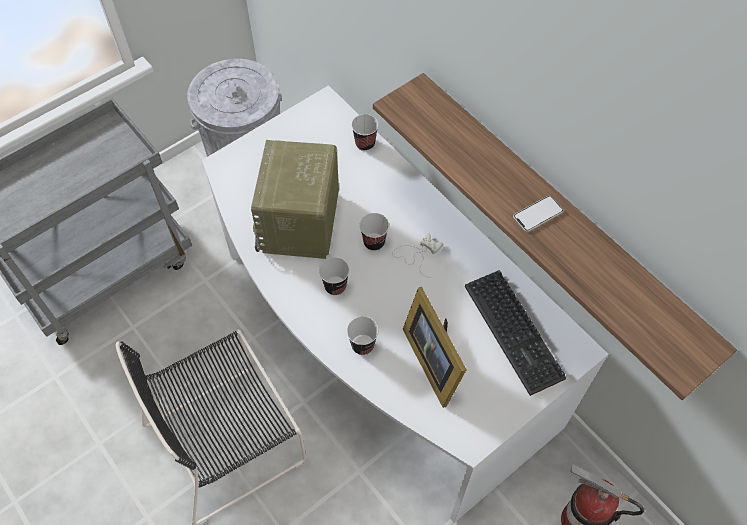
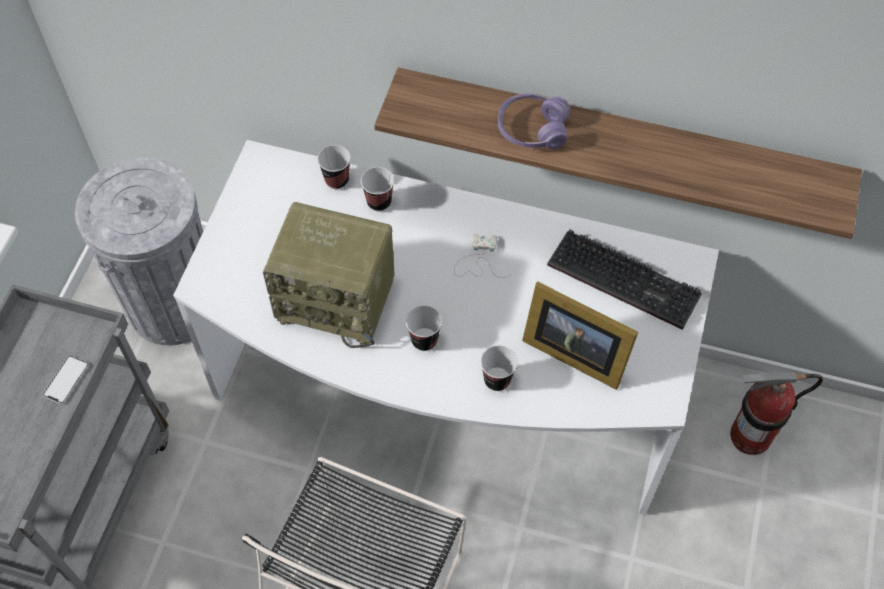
camera: 35 degrees left, 0 degrees up
radio [251,140,339,259] -> radio turned 45 degrees counterclockwise [263,202,395,348]
cup [359,213,389,251] -> cup moved to [361,167,394,211]
phone [513,196,564,232] -> phone moved to [43,356,89,404]
none -> purple headphones [498,93,571,149]

